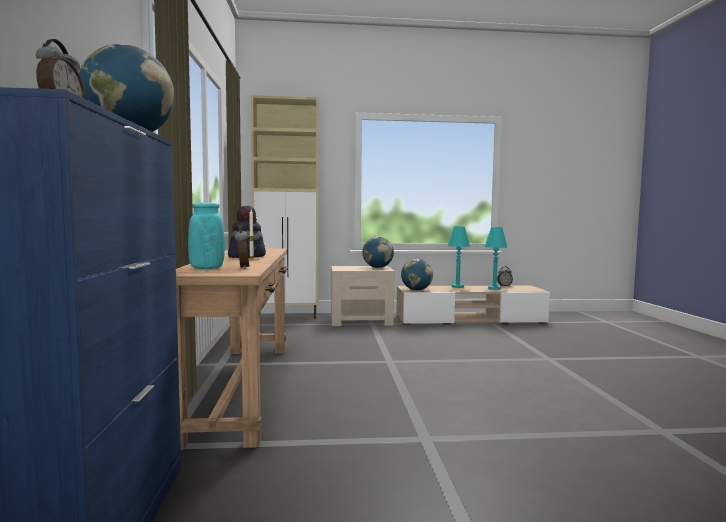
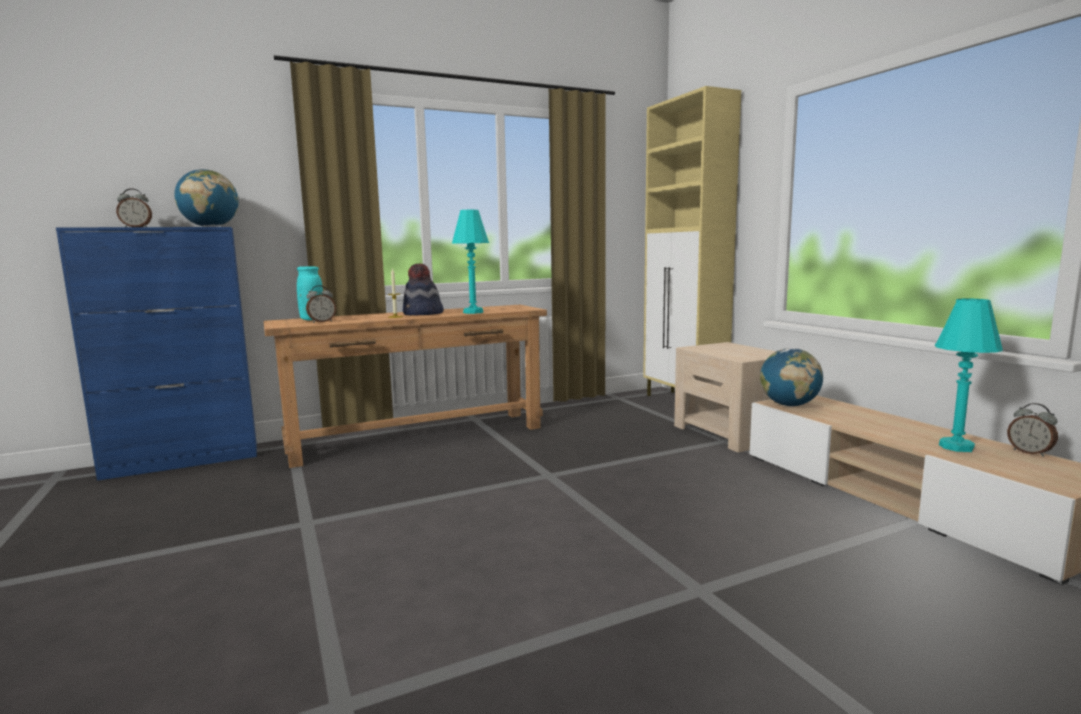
camera: 70 degrees right, 5 degrees up
globe [363,237,394,268] -> none
turquoise table lamp [448,227,470,288] -> turquoise table lamp moved to [452,210,489,314]

